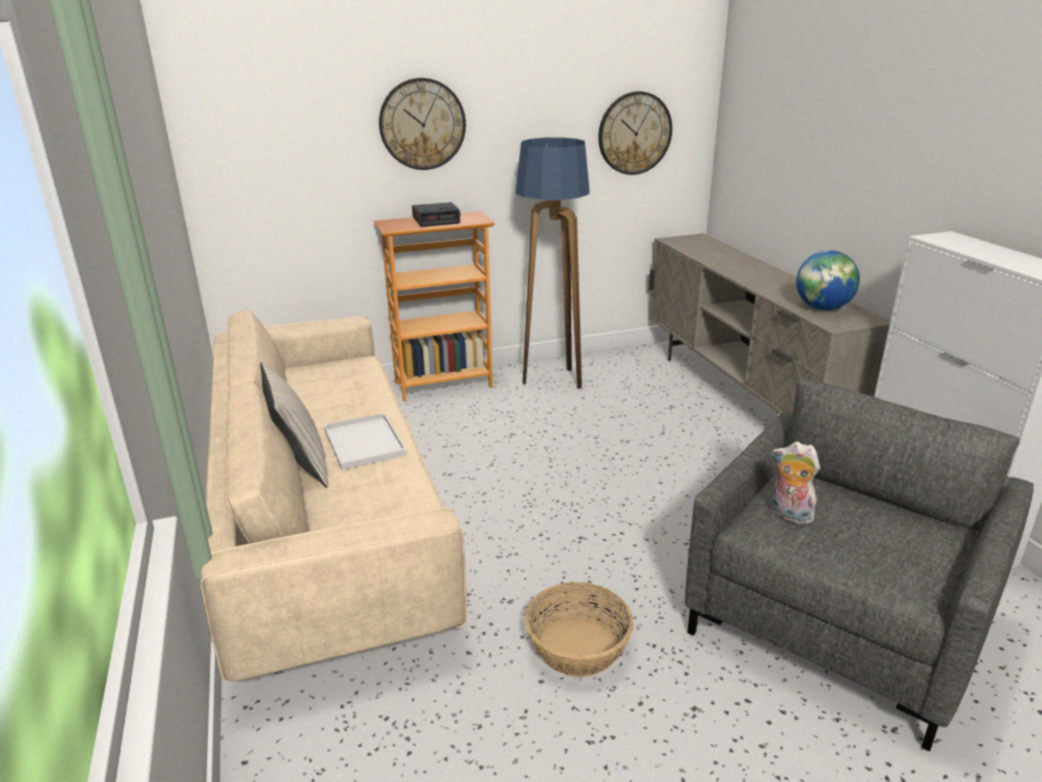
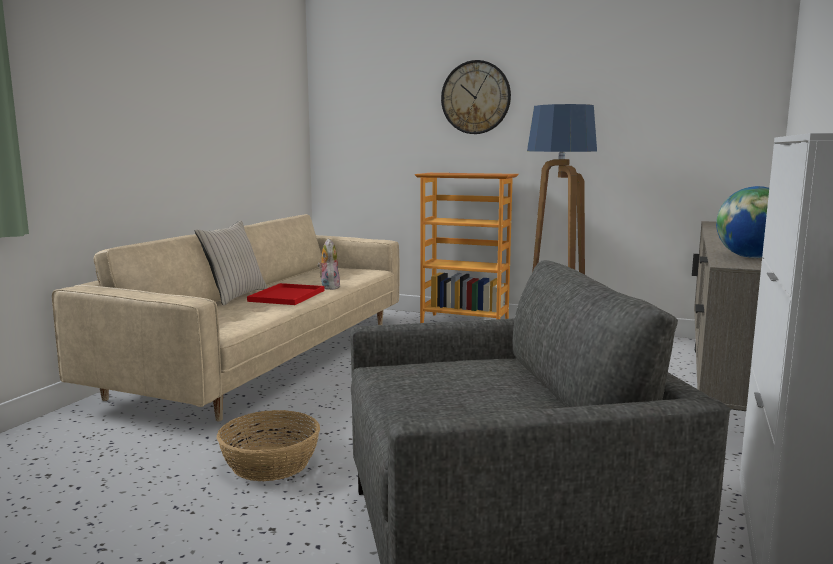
camera: 40 degrees right, 15 degrees down
white tray [324,413,407,470] -> red tray [247,283,324,305]
alarm clock [412,202,460,227] -> none
wall clock [598,91,672,175] -> none
plush toy [771,442,820,524] -> plush toy moved to [317,238,340,290]

